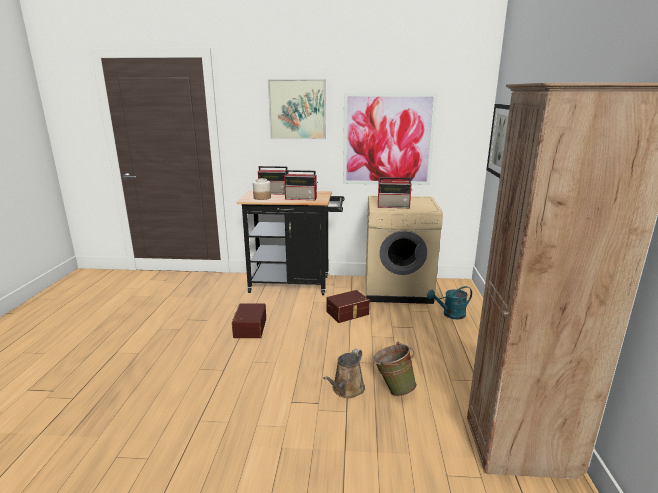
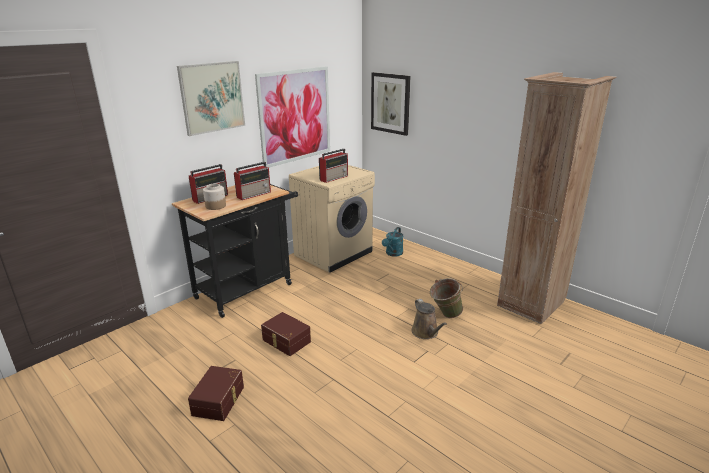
camera: 50 degrees left, 5 degrees up
brown storage box [327,290,370,323] -> brown storage box moved to [188,366,244,421]

